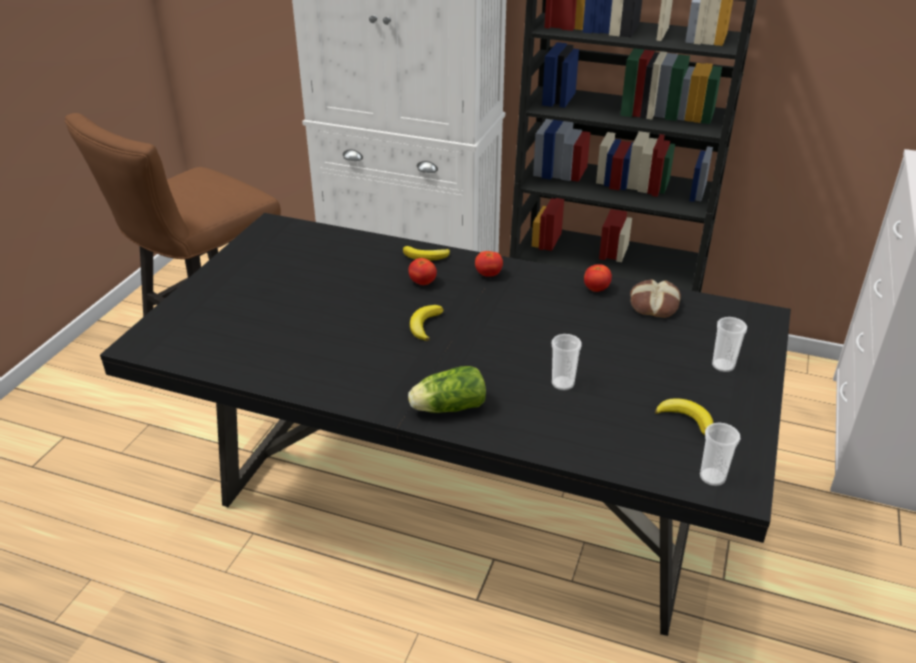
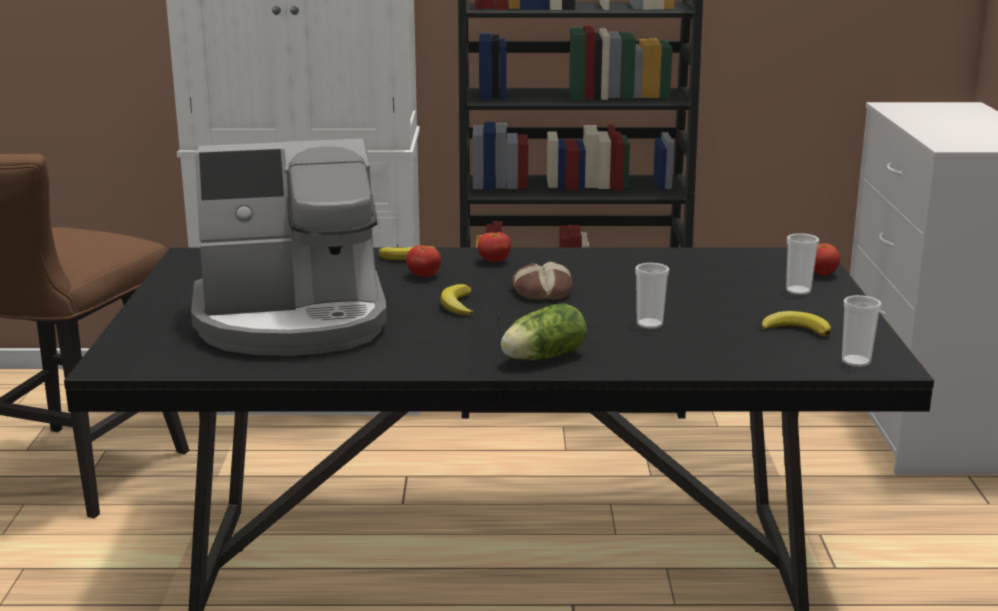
camera: 20 degrees left, 15 degrees down
tomato [584,264,612,292] -> tomato moved to [814,243,840,275]
bread [630,279,681,318] -> bread moved to [511,261,573,299]
none -> coffee machine [191,138,387,356]

